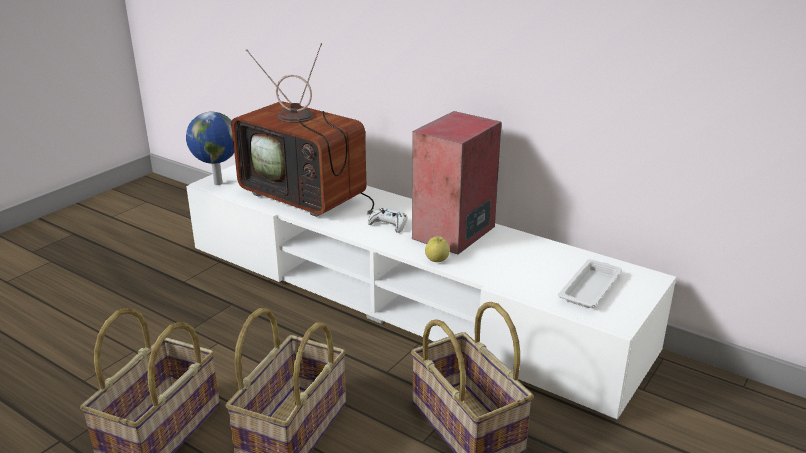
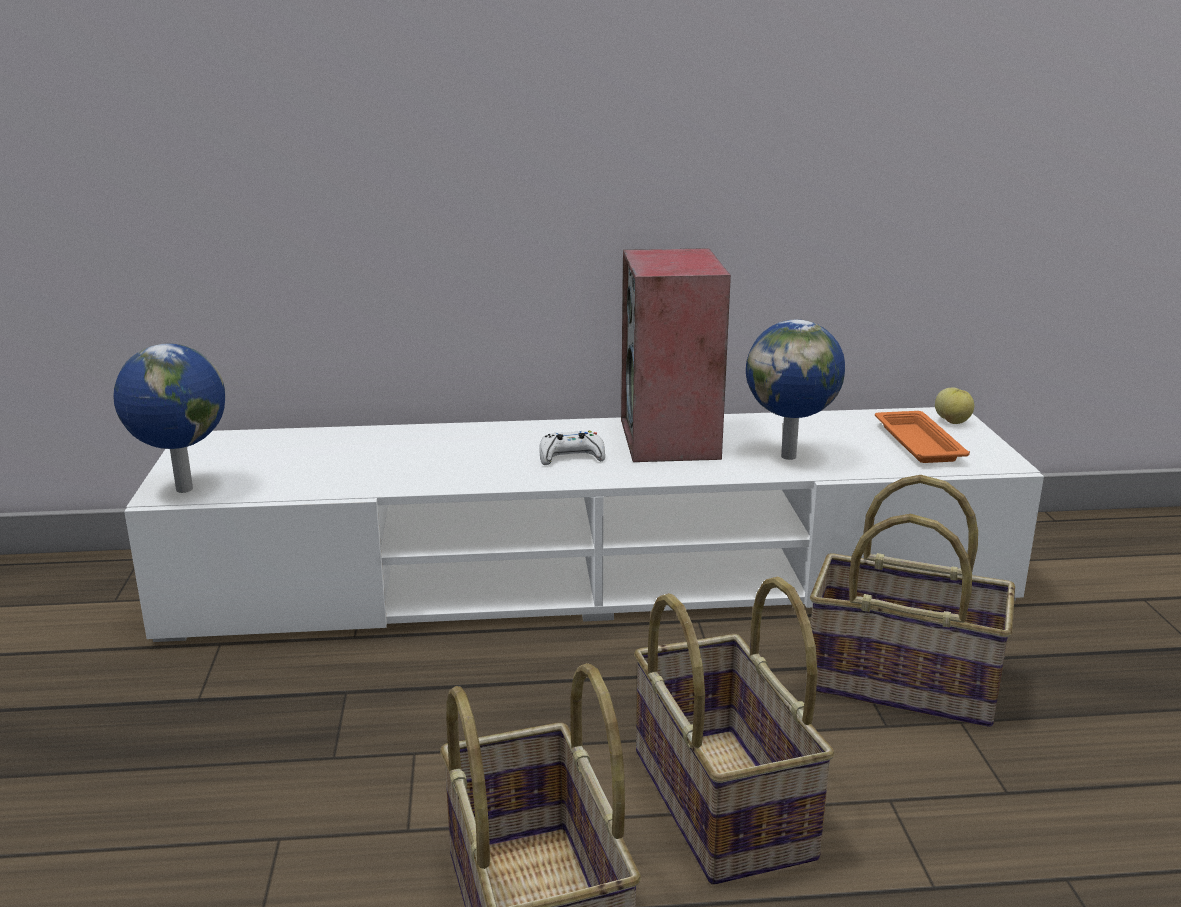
camera: 40 degrees left, 5 degrees down
television [231,43,374,217] -> none
apple [425,236,450,262] -> apple moved to [935,388,974,424]
white tray [558,259,622,308] -> orange tray [875,411,970,463]
none -> globe [746,320,845,460]

